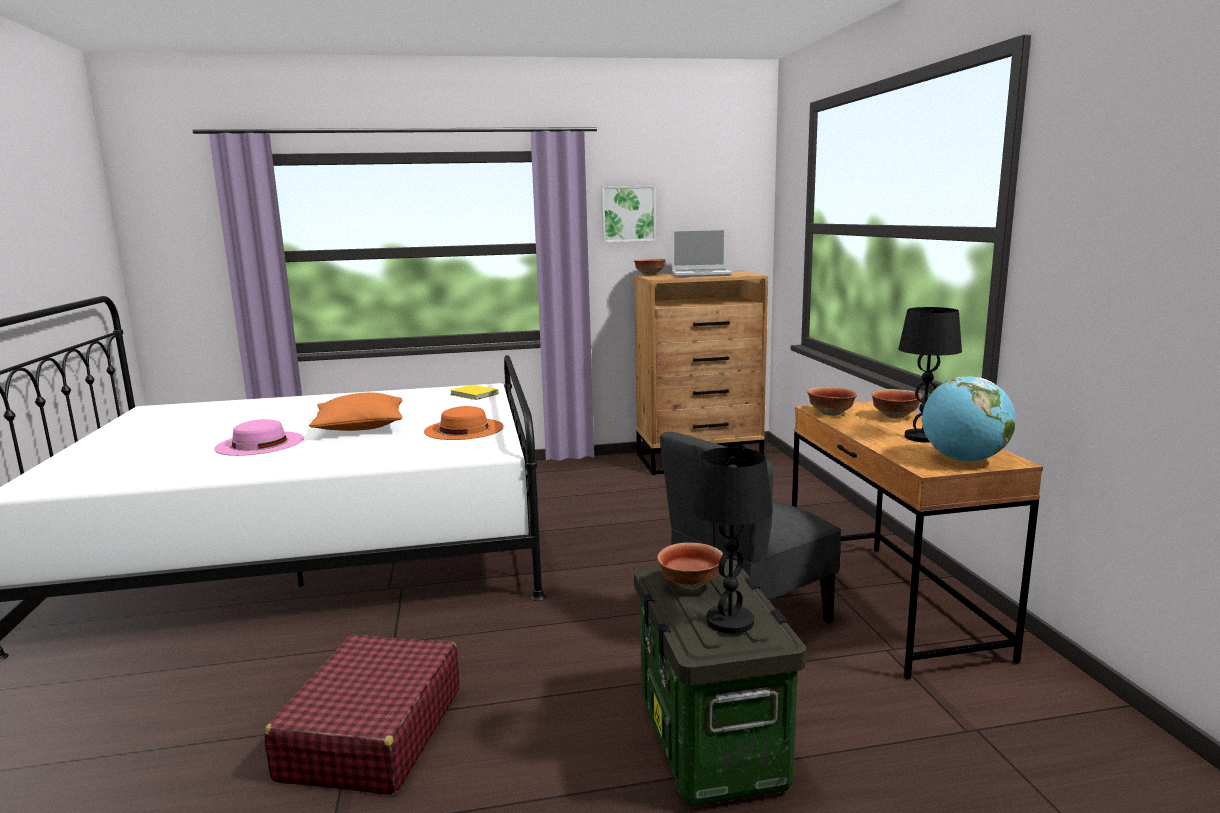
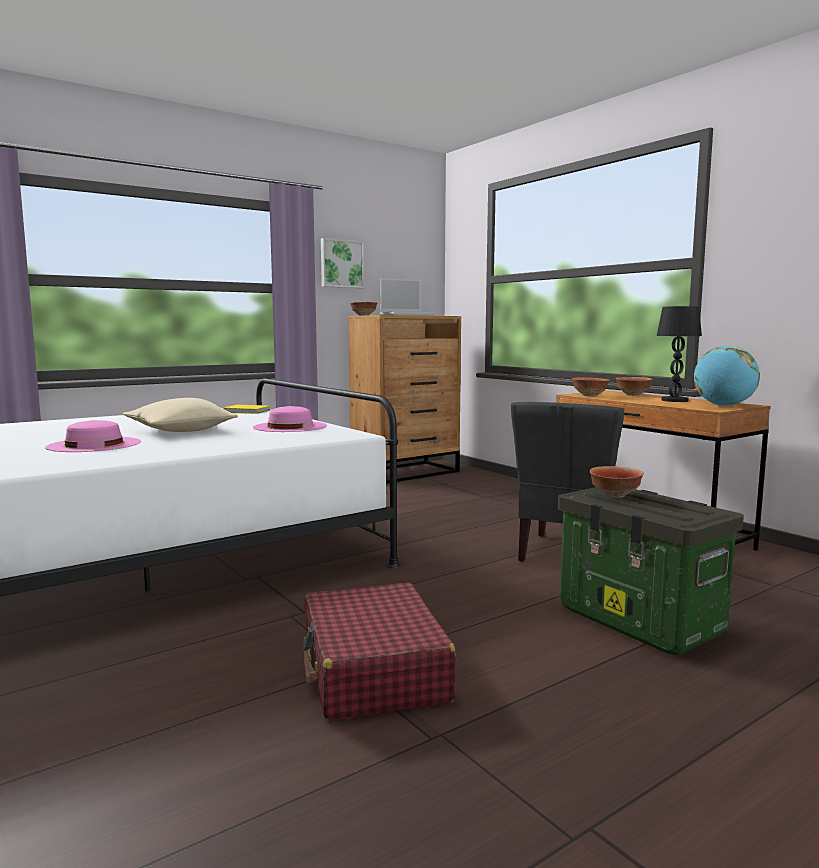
camera: 25 degrees left, 5 degrees down
orange pillow [309,392,403,431] -> beige pillow [123,398,238,432]
orange hat [424,406,504,440] -> pink hat [253,406,327,432]
black table lamp [691,447,773,634] -> none

